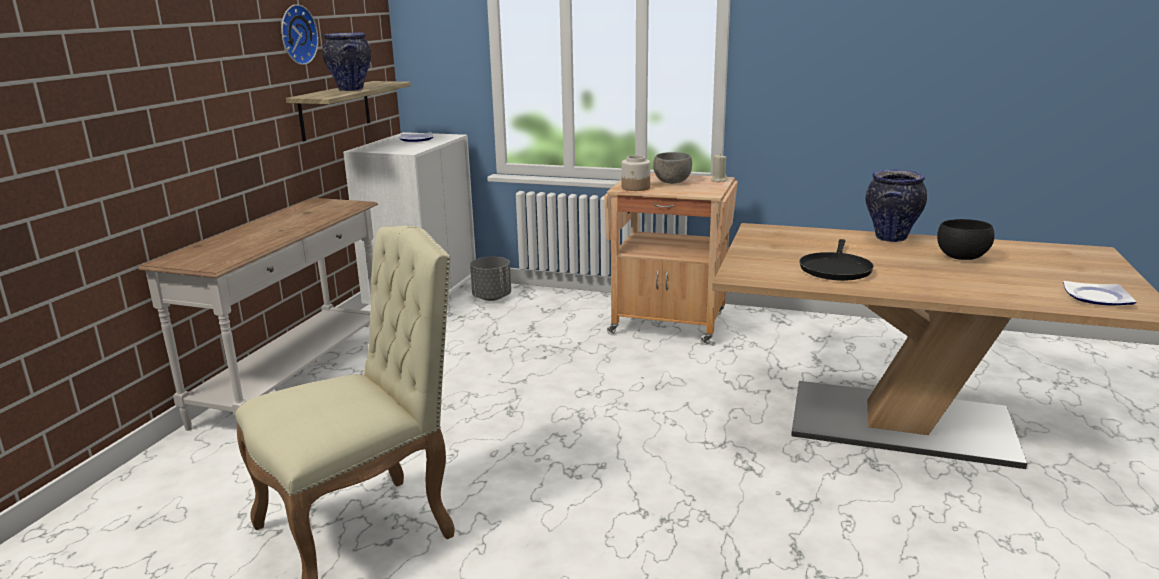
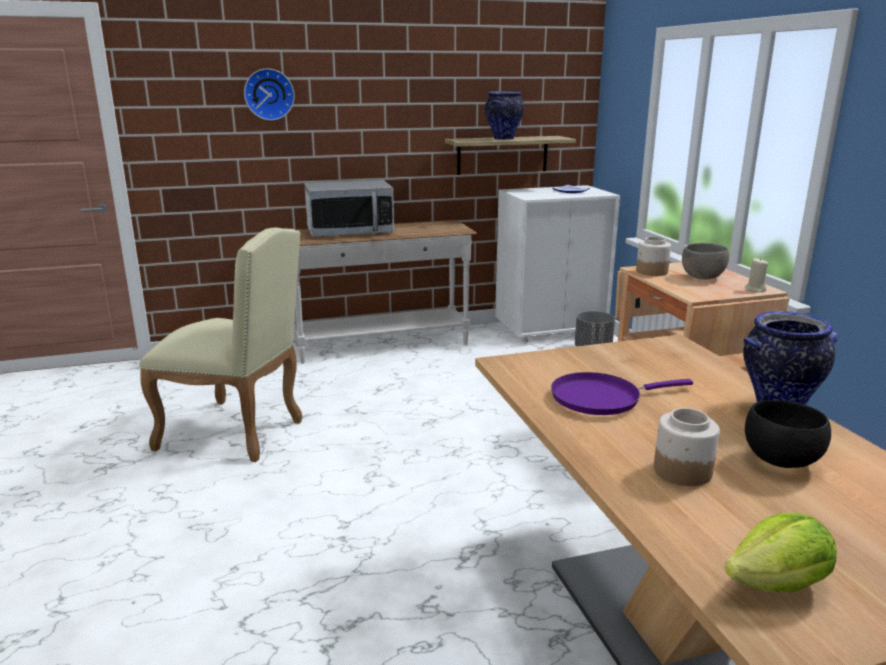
camera: 55 degrees right, 0 degrees up
wall clock [281,4,319,65] -> wall clock moved to [244,68,295,120]
black frying pan [799,239,874,281] -> purple frying pan [551,372,693,415]
plate [1063,281,1136,306] -> lettuce [725,513,837,592]
none -> microwave [304,180,394,237]
none -> jar [654,408,719,486]

